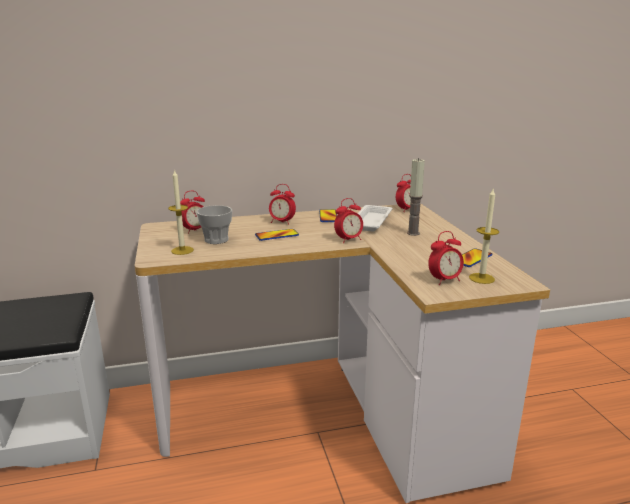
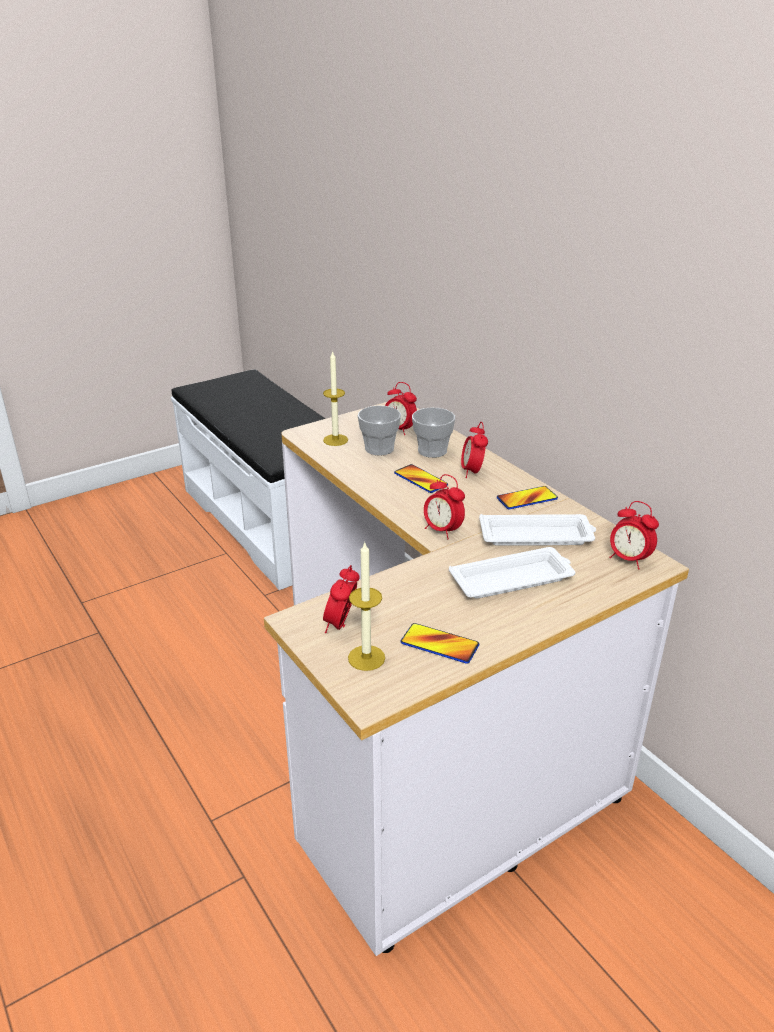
camera: 70 degrees right, 10 degrees up
candle [407,158,425,236] -> white tray [449,547,575,599]
alarm clock [428,231,464,285] -> alarm clock turned 60 degrees clockwise [323,565,360,633]
none -> cup [412,408,455,458]

